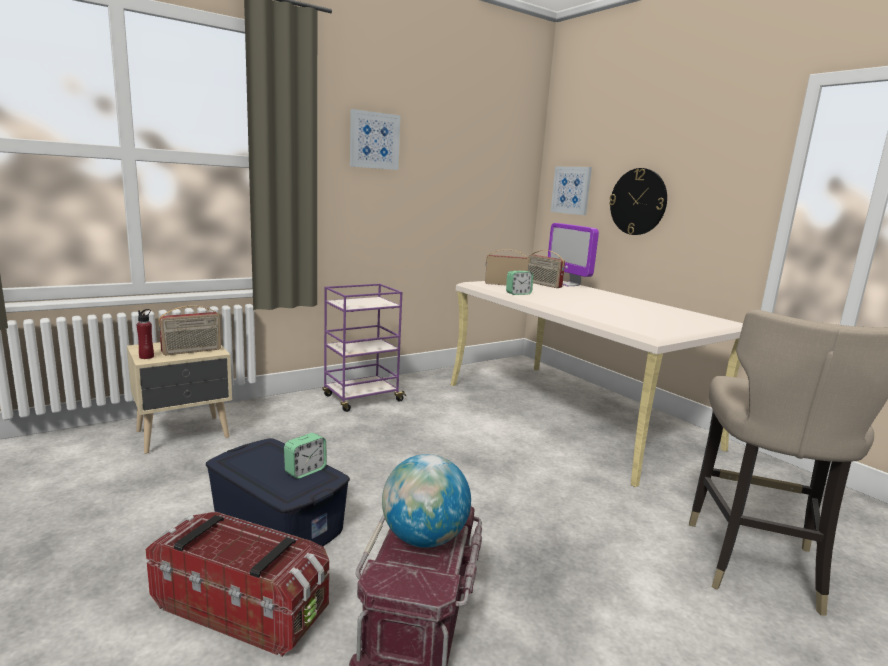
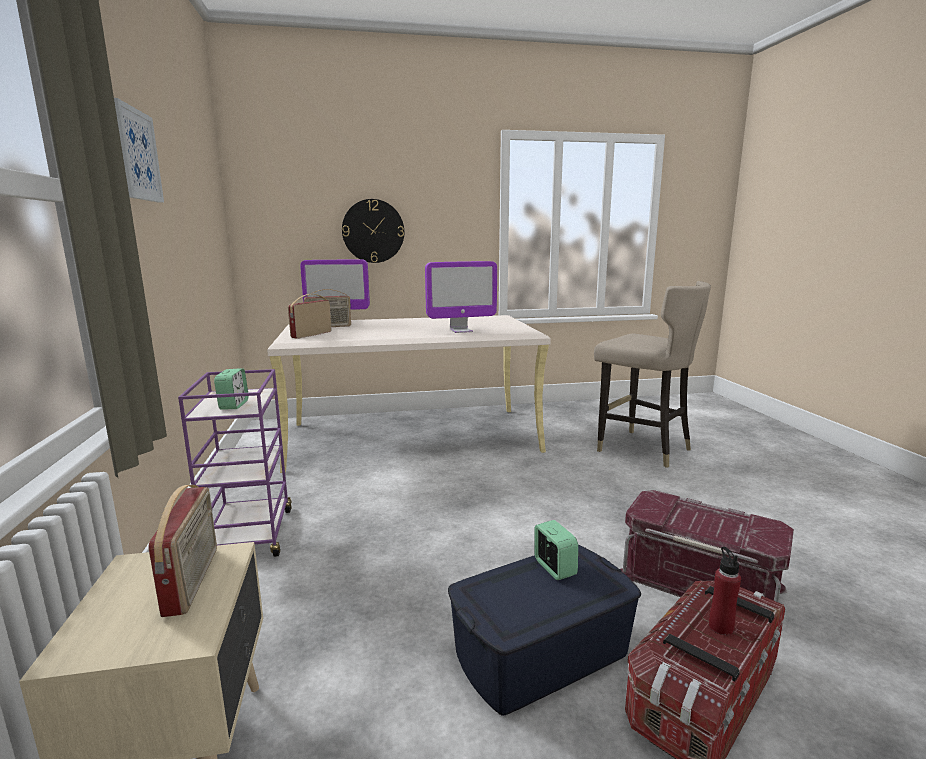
camera: 65 degrees left, 0 degrees up
red bottle [137,309,154,359] -> red bottle moved to [709,547,741,635]
globe [382,454,471,548] -> none
alarm clock [506,271,533,295] -> alarm clock moved to [214,368,249,409]
picture [551,166,592,215] -> none
none -> monitor [425,261,497,333]

